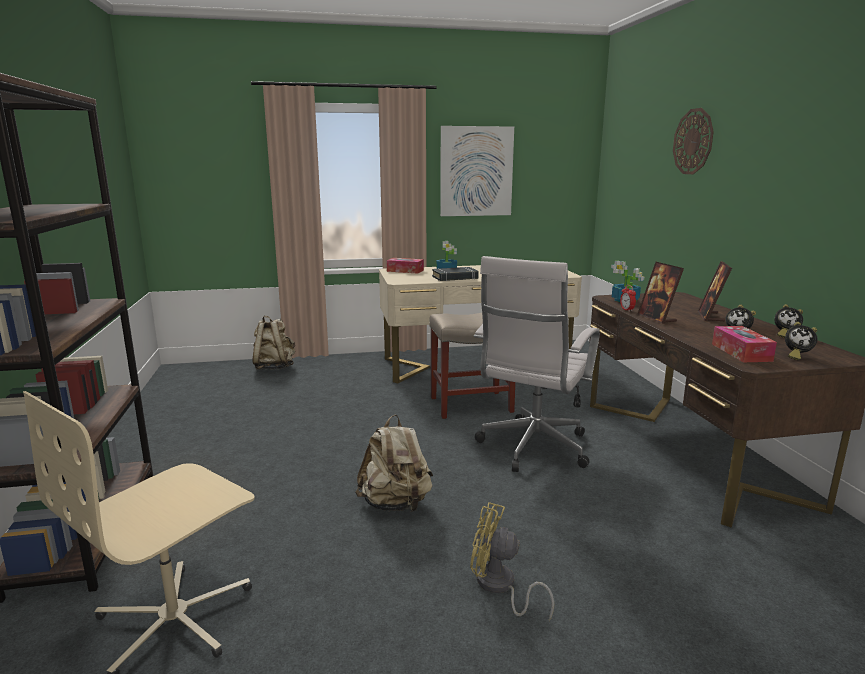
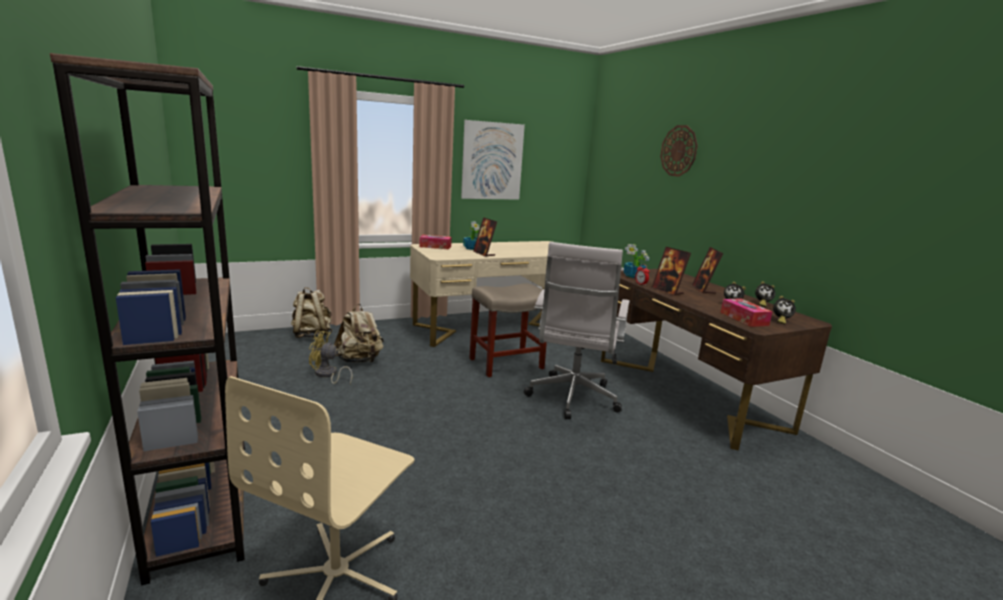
camera: 15 degrees left, 0 degrees up
beige backpack [355,415,433,512] -> beige backpack moved to [334,304,384,363]
black book [432,267,479,281] -> picture frame [473,217,497,257]
yellow fan [470,502,554,621] -> yellow fan moved to [309,330,353,384]

